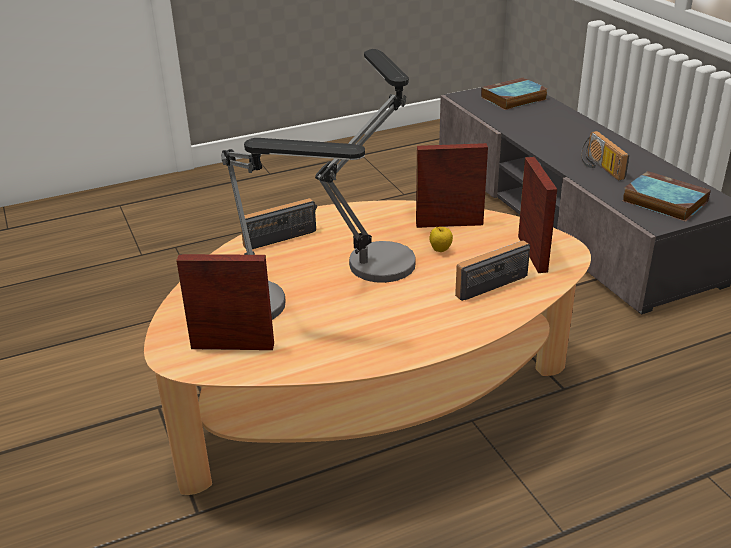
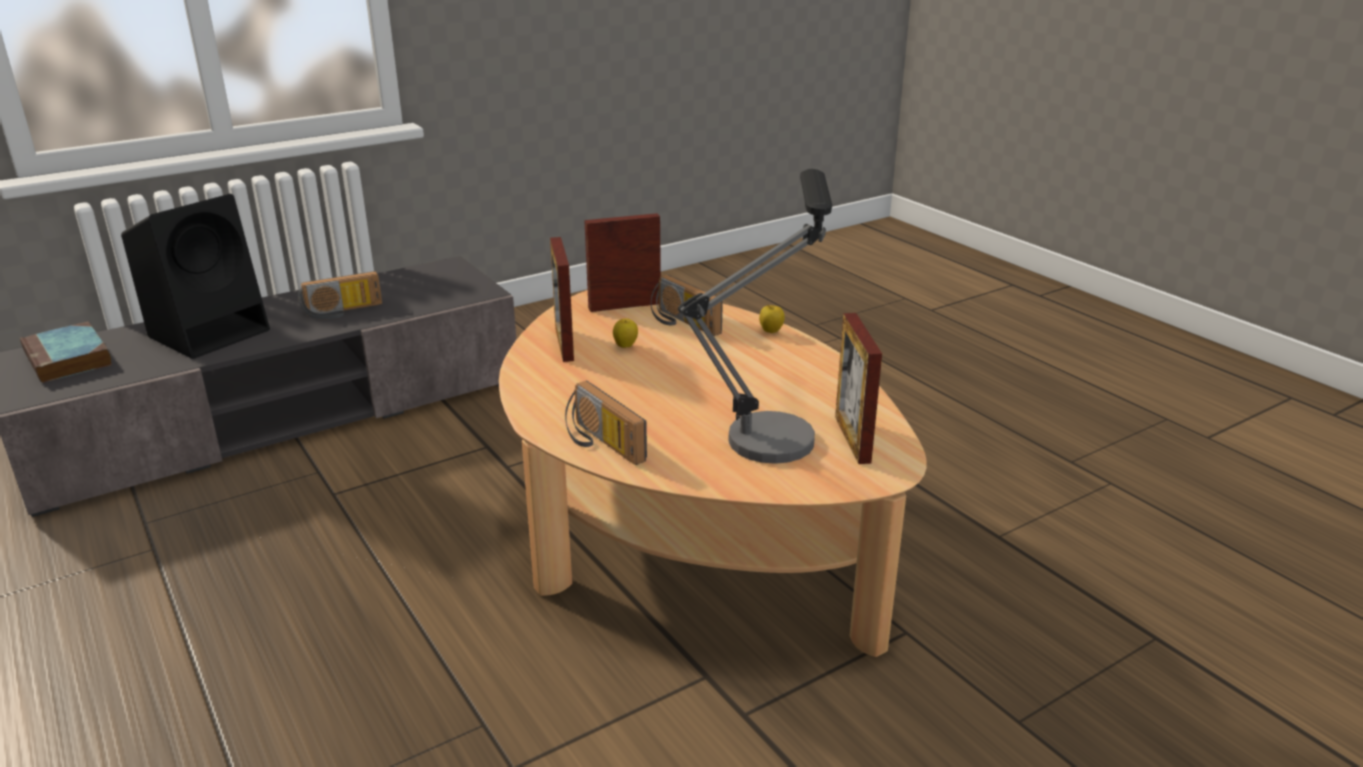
camera: 100 degrees left, 5 degrees down
table lamp [315,49,416,283] -> none
book [622,171,711,222] -> none
none -> black speaker [121,194,270,359]
none -> apple [759,304,785,333]

